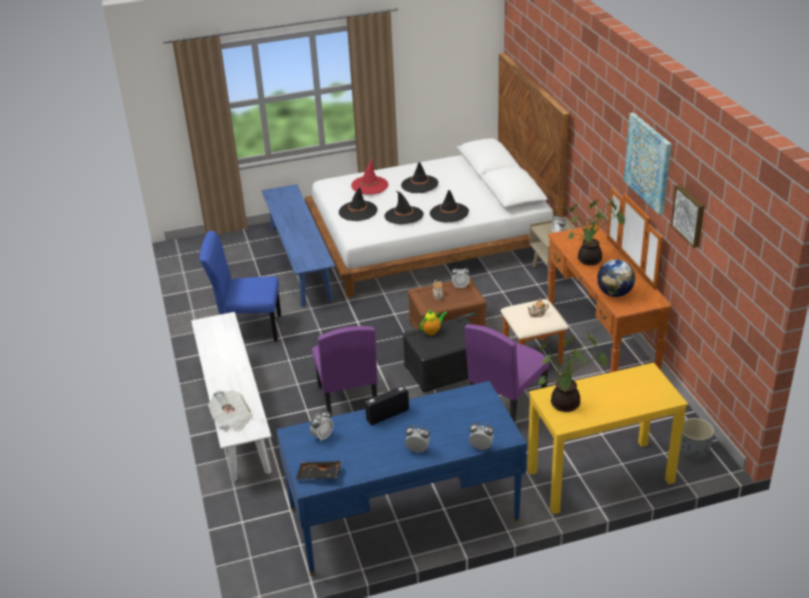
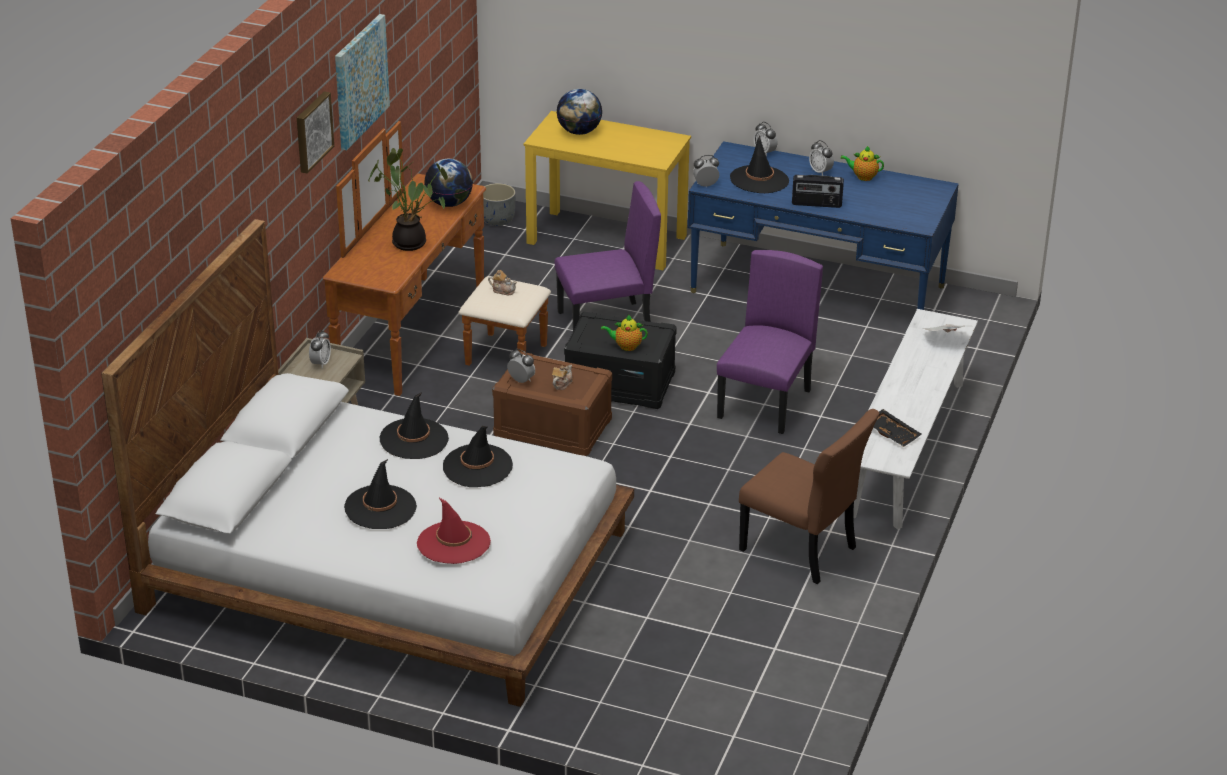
camera: 145 degrees left, 0 degrees up
blue chair [199,231,281,342] -> brown chair [739,409,880,584]
blue bench [262,184,335,307] -> none
black tray [296,461,342,479] -> black tray moved to [874,409,921,447]
alarm clock [310,410,333,442] -> alarm clock moved to [693,155,719,187]
black hat [339,188,377,221] -> black hat moved to [730,136,789,193]
potted plant [538,333,608,412] -> none
picture [671,185,704,248] -> picture moved to [297,91,334,174]
none -> globe [557,89,602,135]
none -> teapot [840,146,884,181]

